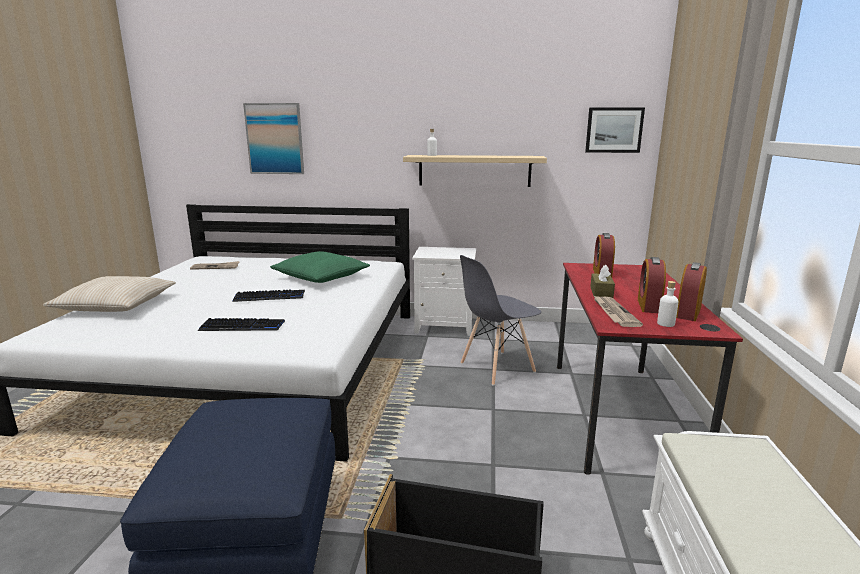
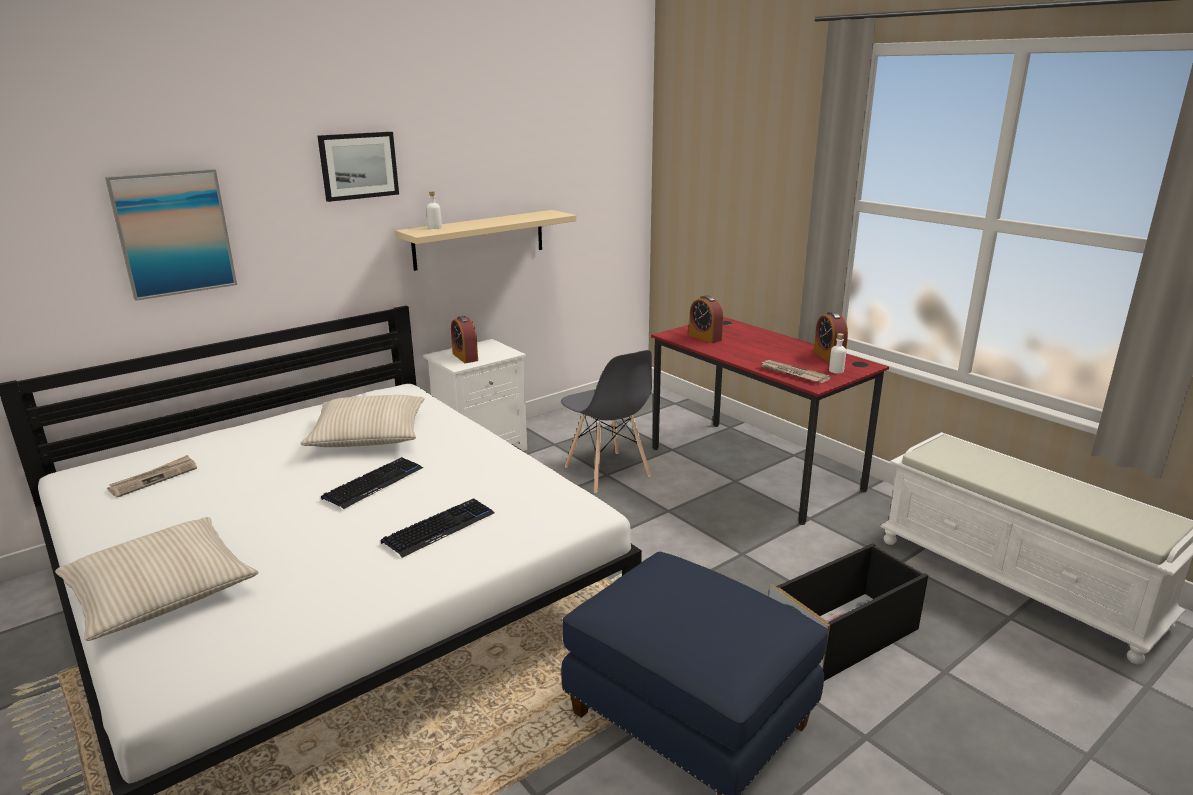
camera: 45 degrees left, 5 degrees up
green pillow [270,251,370,283] -> beige pillow [300,395,425,447]
grey chair [460,255,542,386] -> grey chair turned 45 degrees counterclockwise [561,350,652,493]
picture [585,107,645,153] -> picture moved to [317,132,399,202]
brown tissue box [590,265,615,298] -> none
alarm clock [638,257,666,313] -> alarm clock moved to [451,316,478,363]

